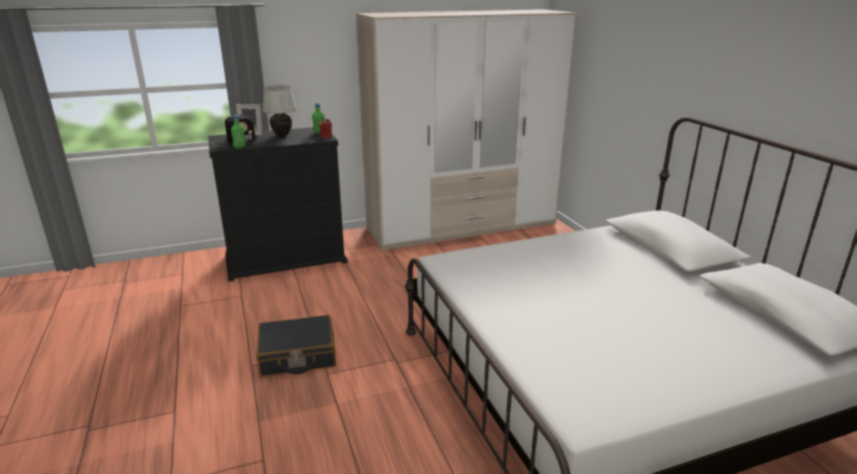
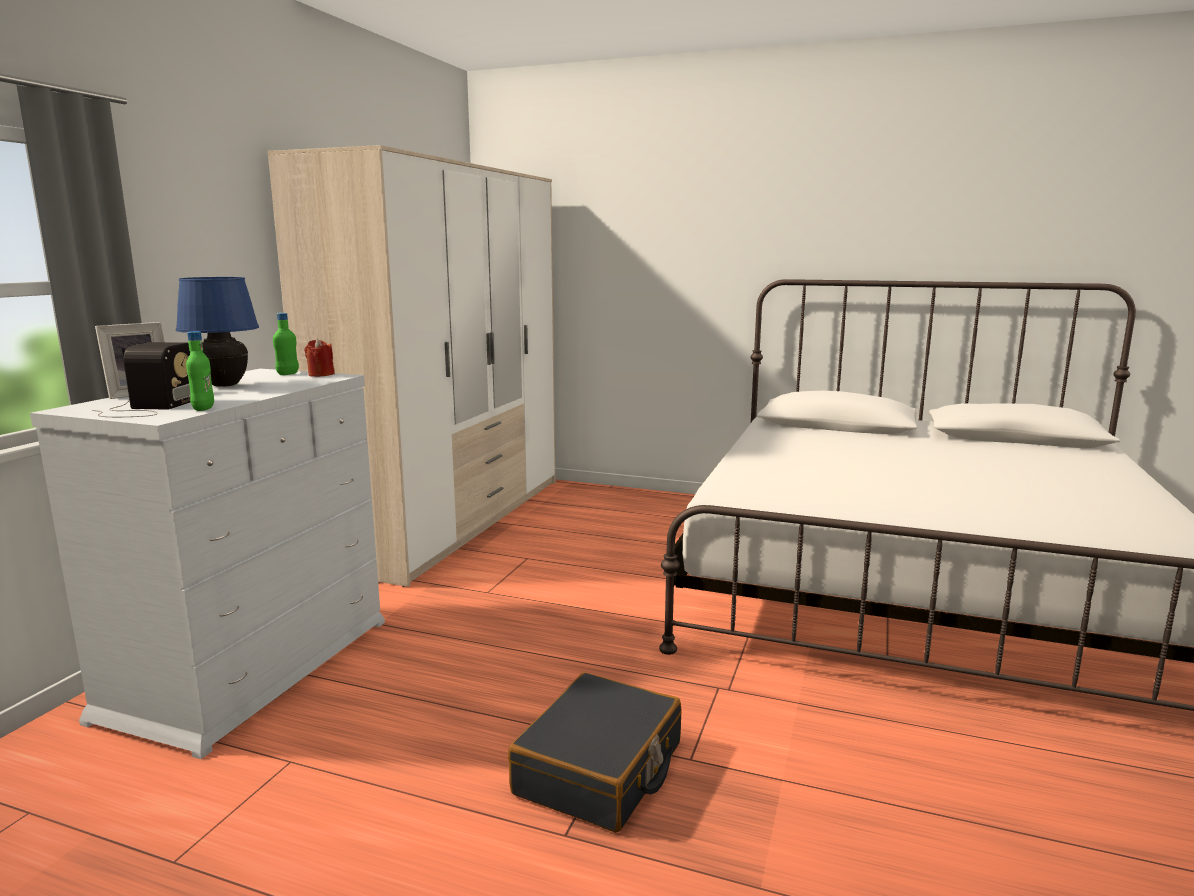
camera: 50 degrees left, 10 degrees down
black dresser [208,127,348,282] -> white dresser [30,369,385,759]
white table lamp [262,85,297,136] -> blue table lamp [176,277,259,387]

